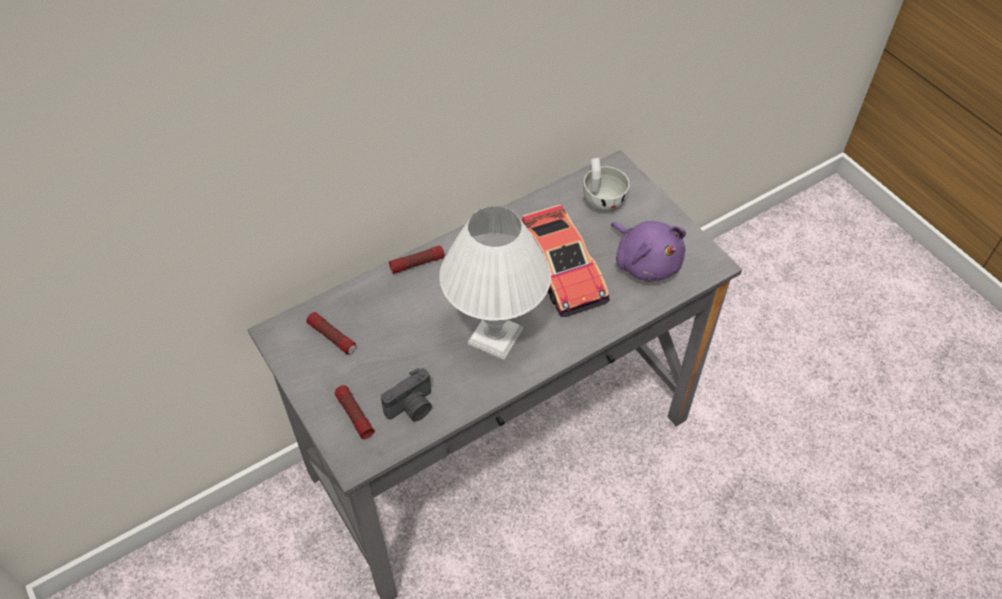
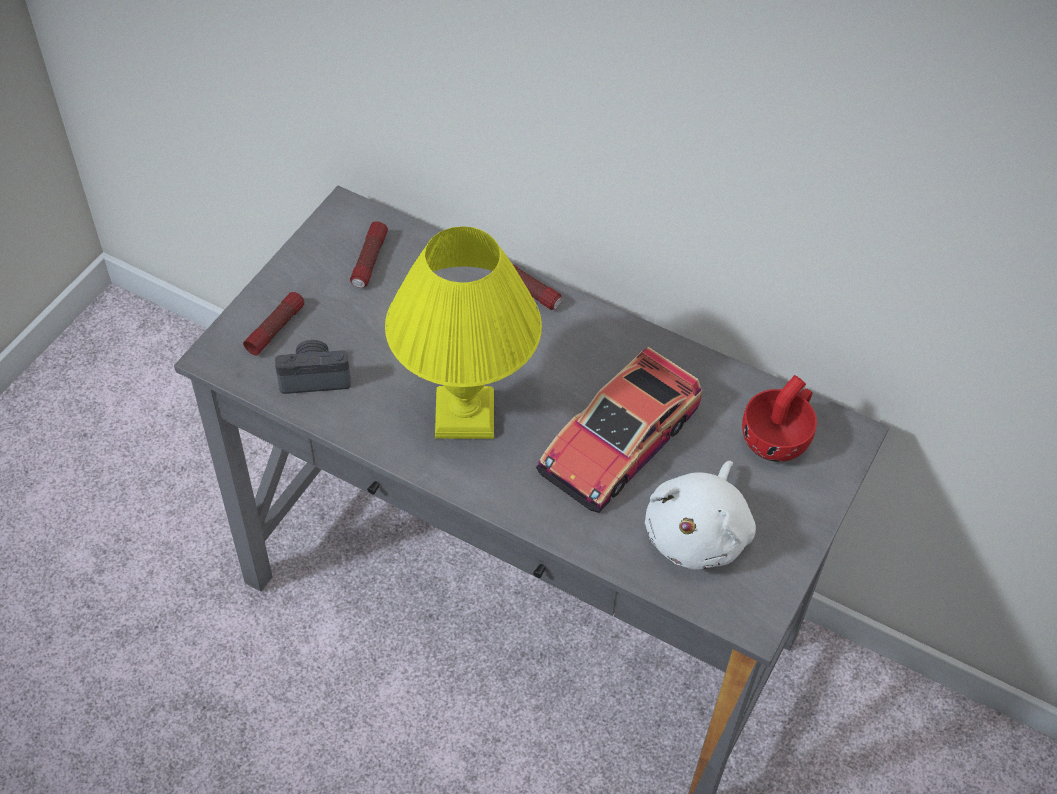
camera: 60 degrees right, 0 degrees up
camera [381,368,432,422] -> camera turned 150 degrees clockwise [275,340,351,394]
white table lamp [439,206,551,360] -> yellow table lamp [385,226,542,439]
white cup [583,158,629,212] -> red cup [742,375,817,462]
purple plush toy [611,221,686,282] -> white plush toy [645,461,756,570]

